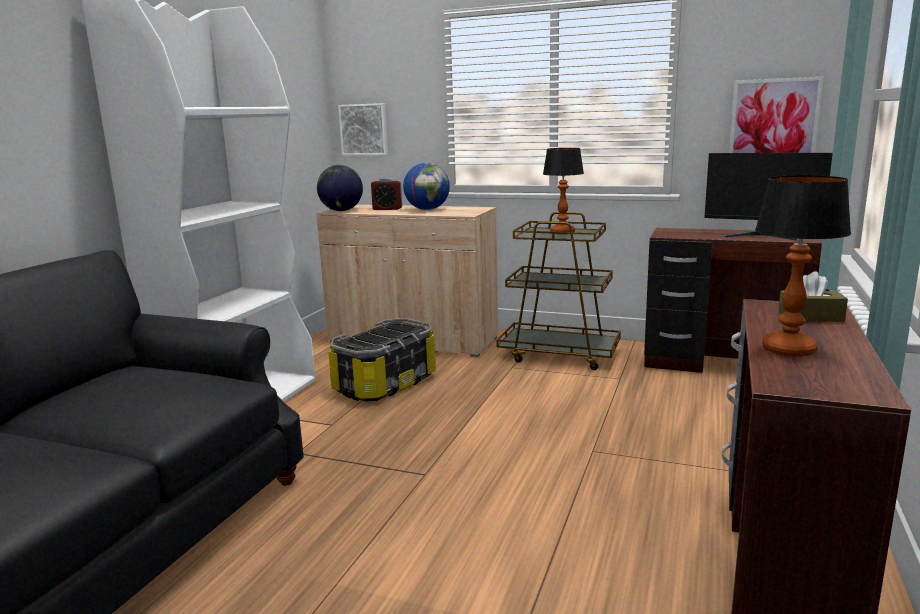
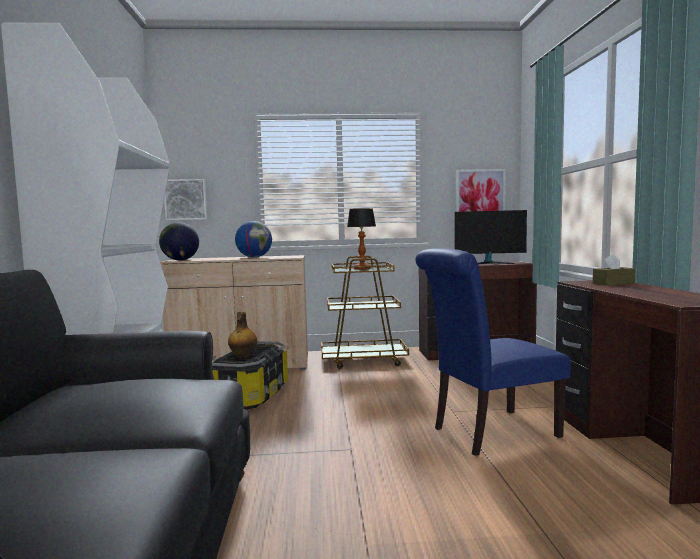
camera: 25 degrees left, 10 degrees down
alarm clock [371,178,402,210] -> none
table lamp [755,175,851,357] -> none
none -> bottle [228,312,257,359]
none -> blue chair [415,248,571,456]

